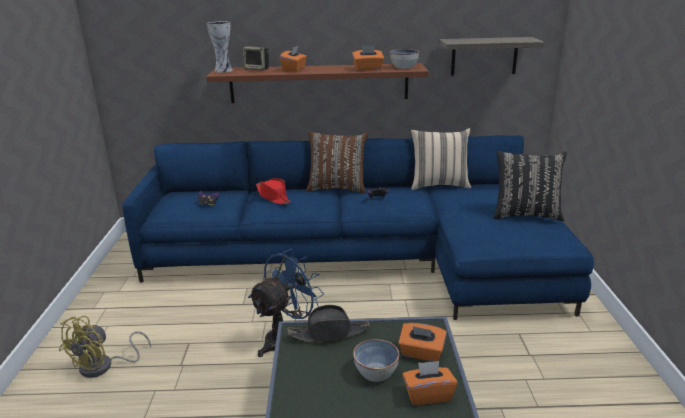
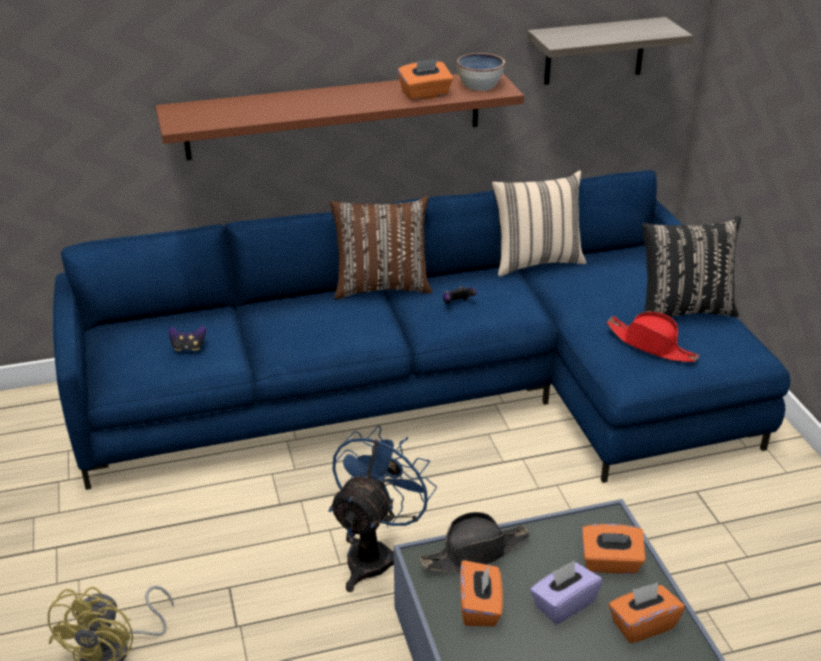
camera: 15 degrees left, 10 degrees up
vase [207,21,233,73] -> none
speaker [243,46,269,70] -> none
red hat [256,178,291,204] -> red hat moved to [606,311,699,362]
orange tissue box [280,45,307,72] -> orange tissue box moved to [460,560,503,626]
bowl [353,339,400,382] -> purple tissue box [530,561,602,624]

